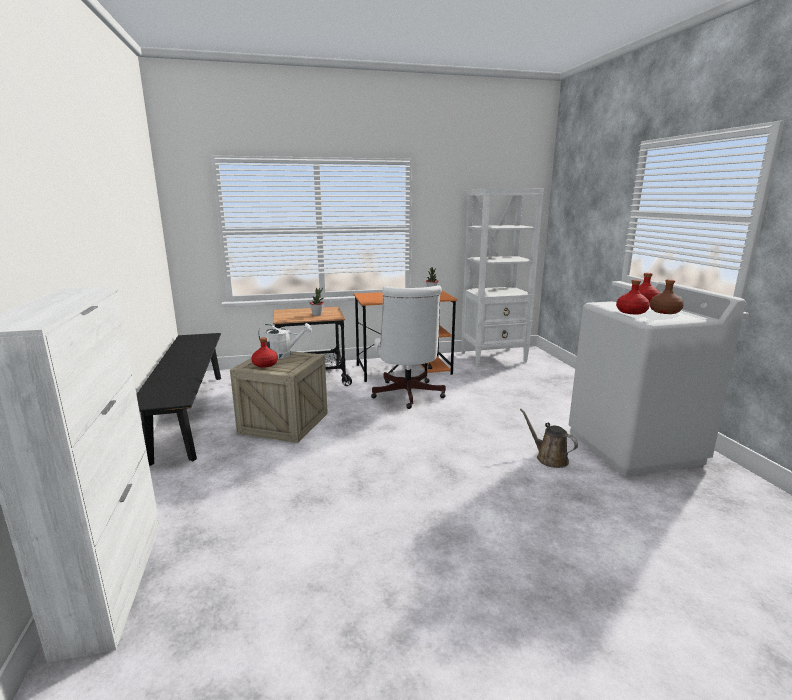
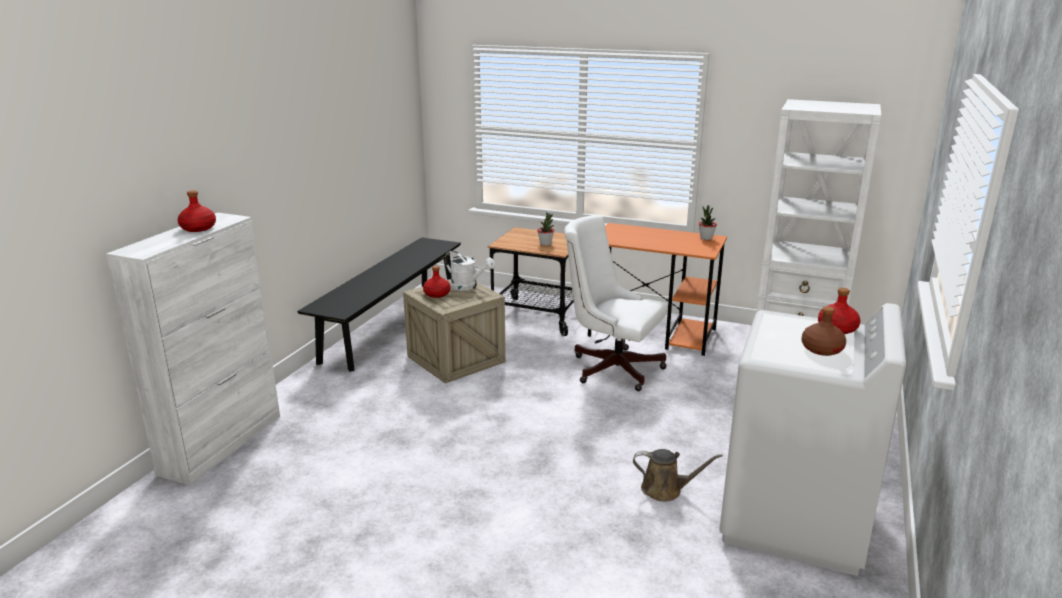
camera: 35 degrees right, 5 degrees up
white office chair [371,285,446,409] -> white office chair turned 90 degrees clockwise [564,215,668,391]
brown watering can [520,409,578,468] -> brown watering can turned 105 degrees clockwise [633,449,723,502]
red bottle [616,279,650,314] -> red bottle moved to [178,190,216,232]

